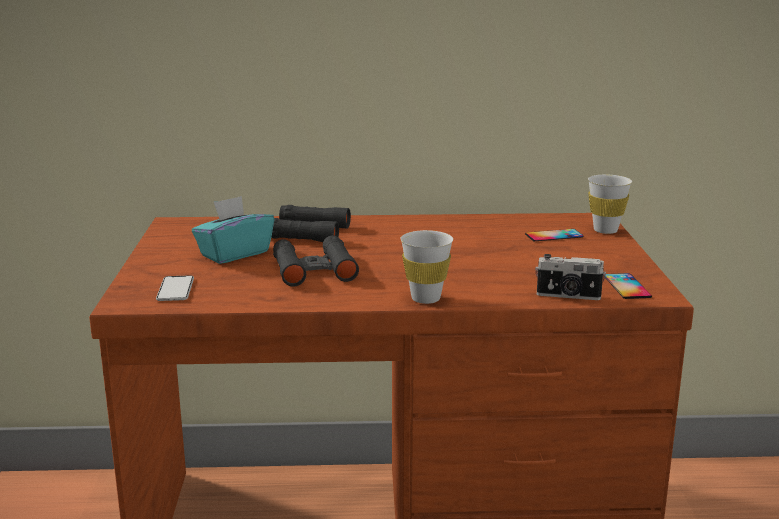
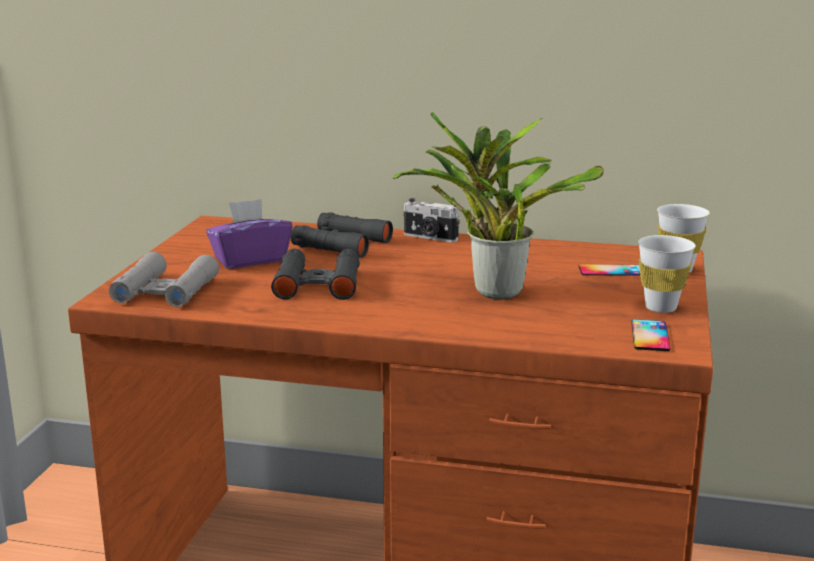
camera: 15 degrees right, 0 degrees up
phone [156,275,194,301] -> grey binoculars [109,252,219,307]
turquoise tissue box [192,196,274,264] -> purple tissue box [206,199,293,269]
white cup [400,230,453,304] -> white cup moved to [638,235,696,313]
camera [535,254,606,300] -> camera moved to [403,198,460,243]
none -> potted plant [391,112,604,299]

